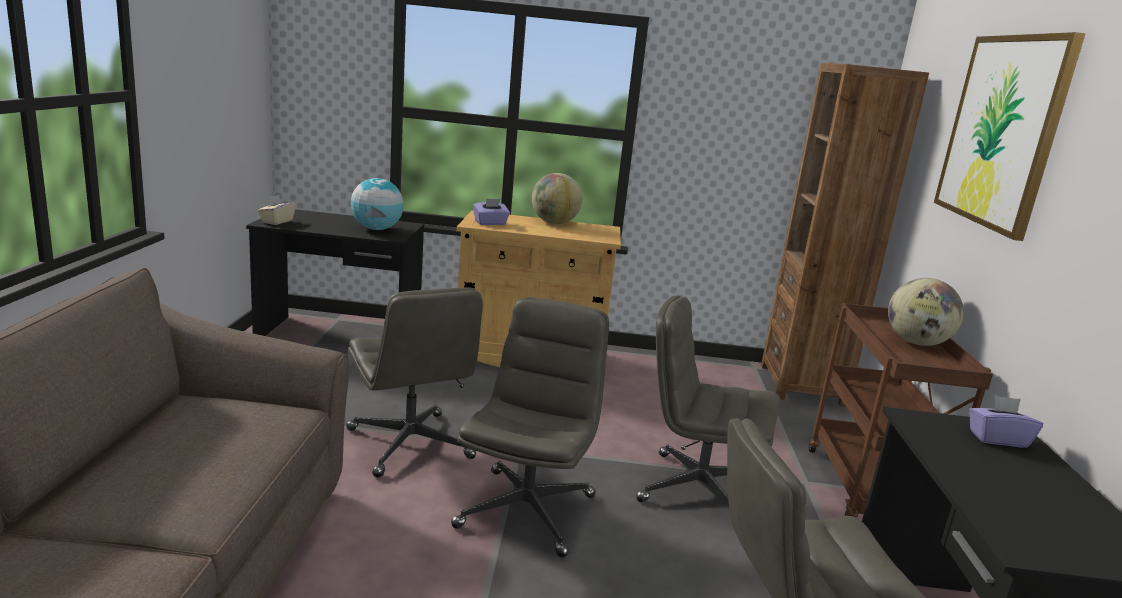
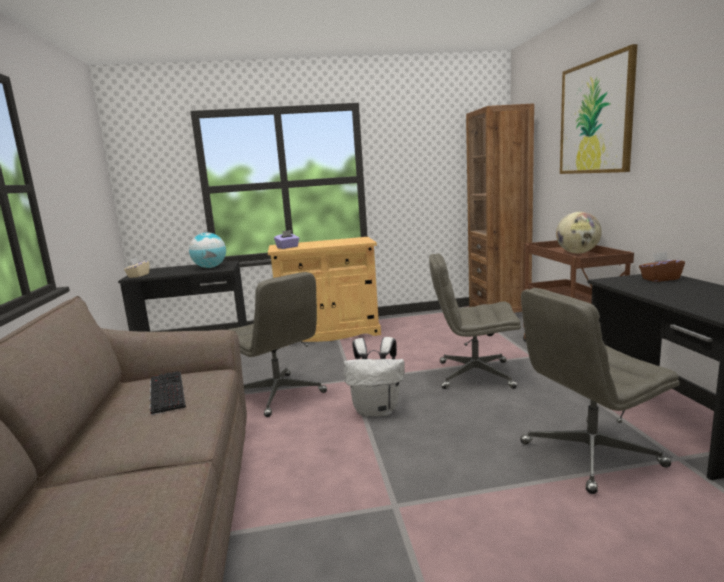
camera: 10 degrees left, 5 degrees down
grey office chair [451,297,609,557] -> white backpack [344,337,405,417]
globe [532,173,582,224] -> none
purple tissue box [969,395,1043,448] -> brown tissue box [639,252,685,282]
none -> keyboard [149,371,186,415]

